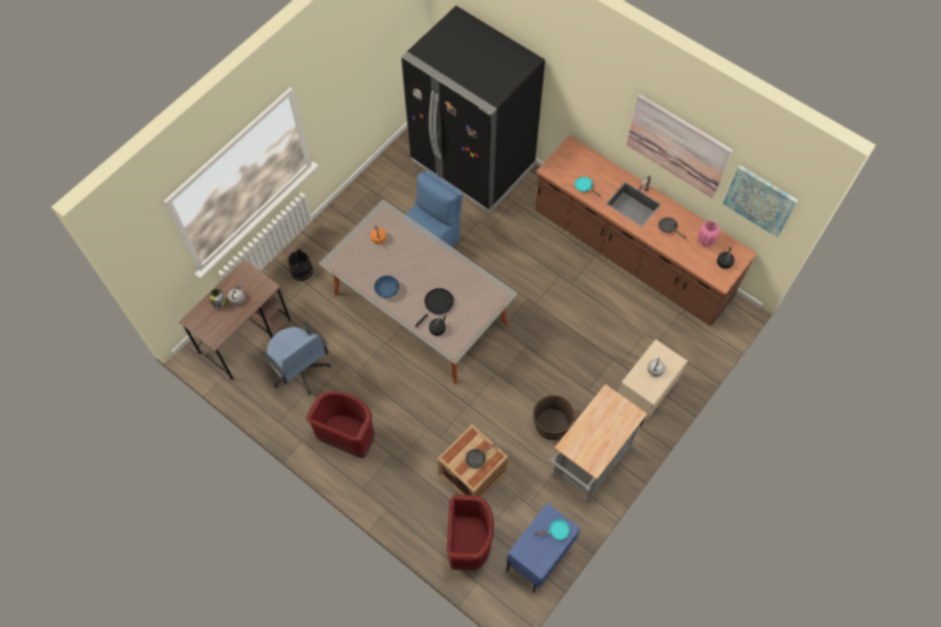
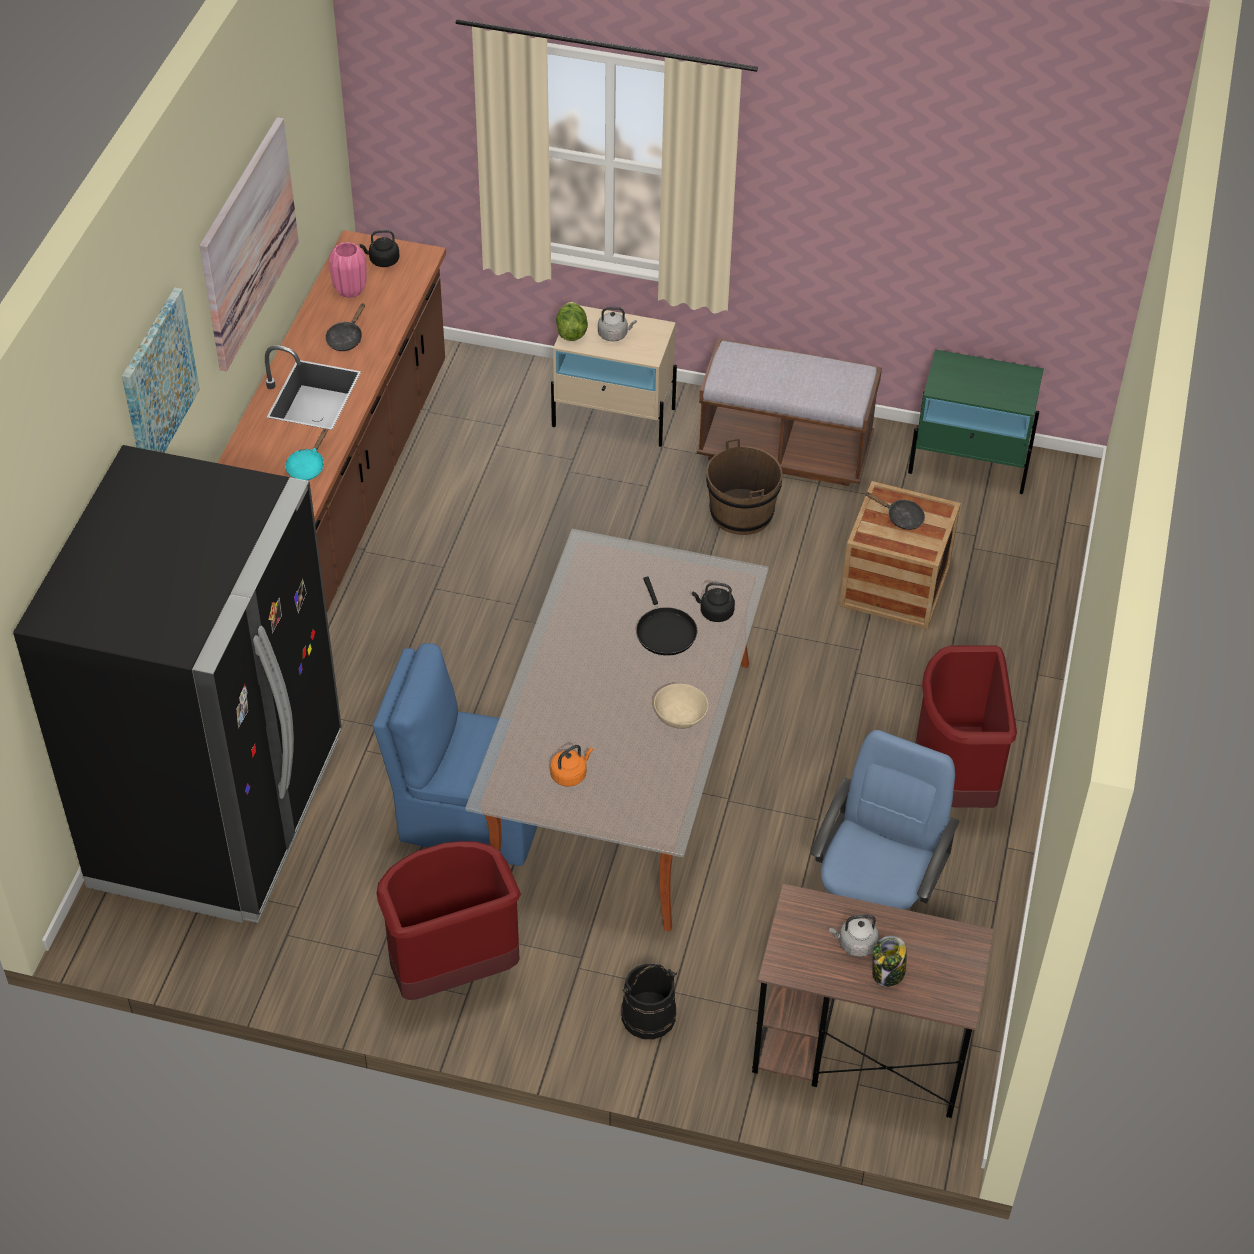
camera: 115 degrees left, 15 degrees down
blue bowl [374,275,399,298] -> beige bowl [654,683,708,729]
black frying pan [415,288,454,328] -> black frying pan turned 120 degrees counterclockwise [636,577,697,655]
red trash can [447,495,494,571] -> red trash can moved to [377,841,521,1000]
blue nightstand [507,503,581,593] -> green nightstand [908,349,1044,494]
turquoise frying pan [535,519,570,540] -> none
grey cart [549,384,647,502] -> brown bench [697,338,882,486]
picture [723,165,798,238] -> picture moved to [122,287,200,453]
none -> lettuce [556,302,588,341]

